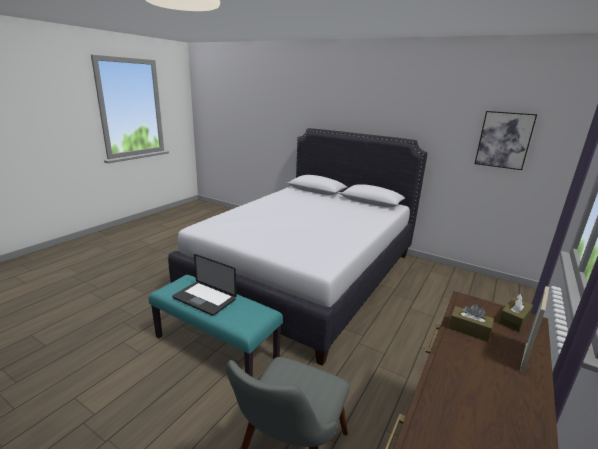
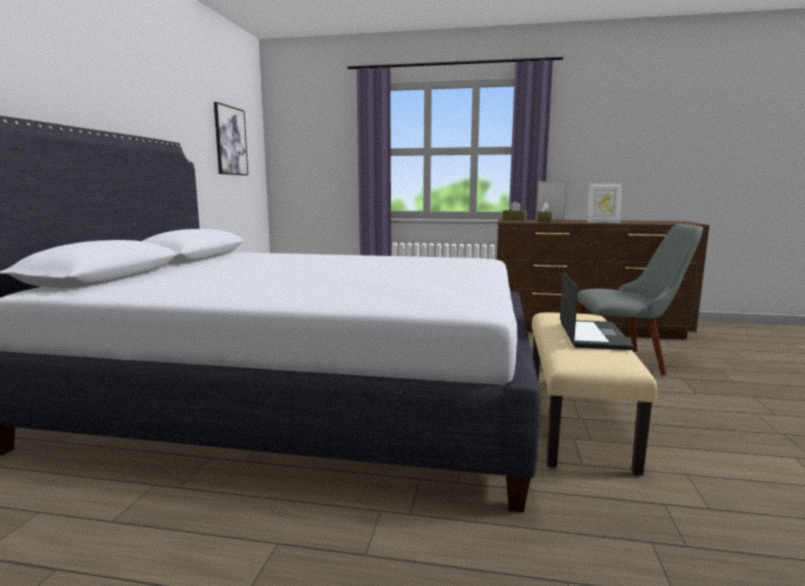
camera: 110 degrees left, 10 degrees down
turquoise bench [149,275,283,377] -> beige bench [532,312,657,476]
none -> picture frame [587,183,622,223]

